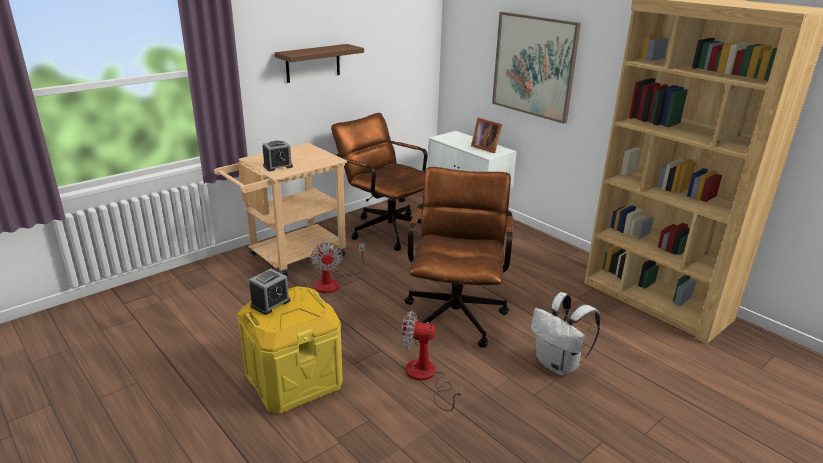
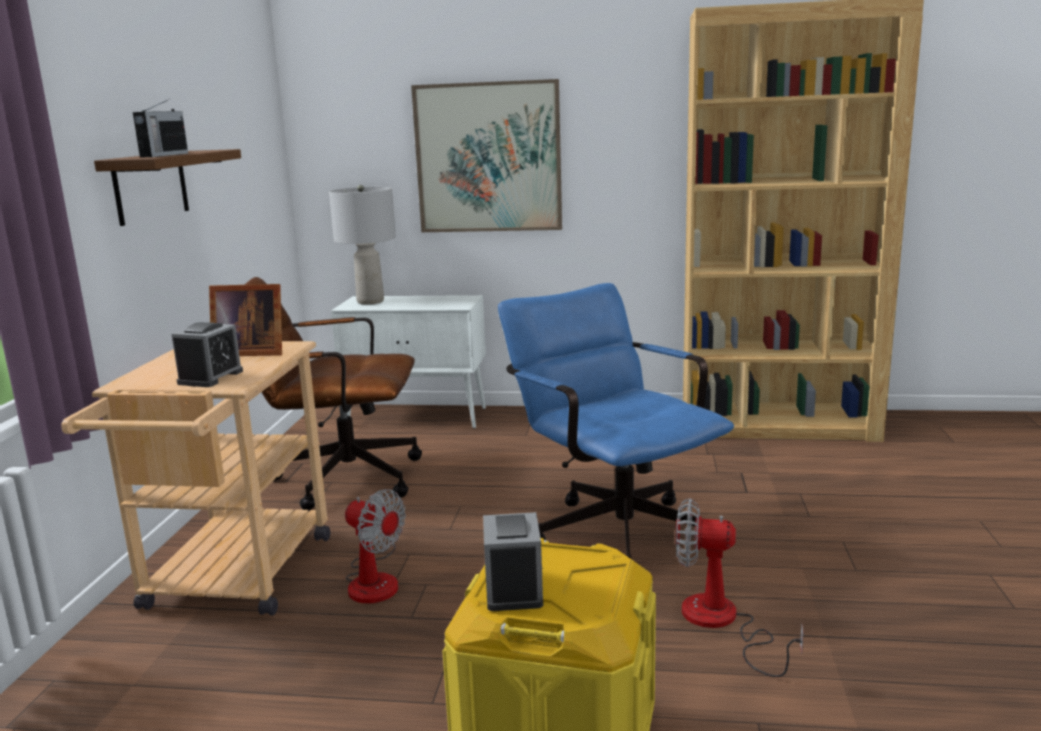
camera: 40 degrees left, 10 degrees down
fan [401,311,462,411] -> fan turned 45 degrees clockwise [675,498,803,677]
brown office chair [404,167,513,348] -> blue office chair [498,283,734,559]
picture frame [471,118,502,153] -> picture frame moved to [209,284,282,356]
white backpack [531,292,601,376] -> none
none -> radio [133,99,188,158]
none -> grey table lamp [329,185,396,304]

